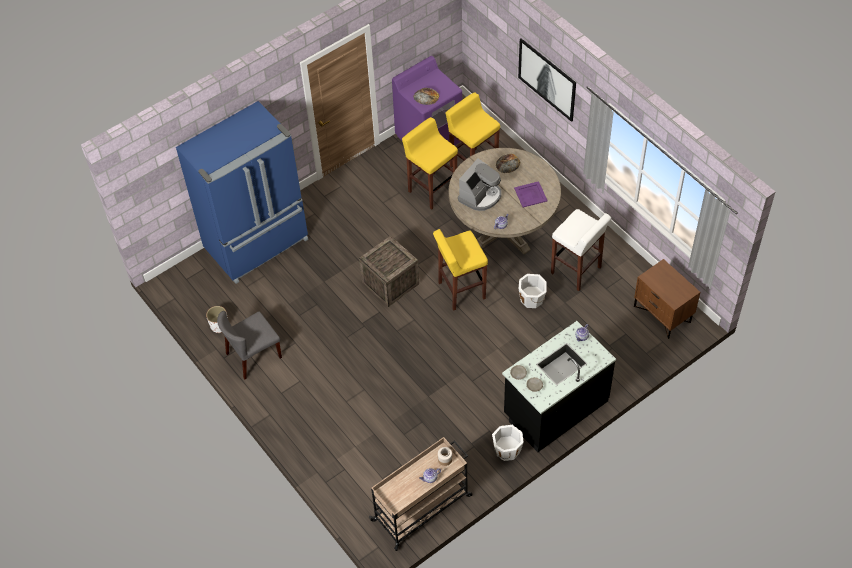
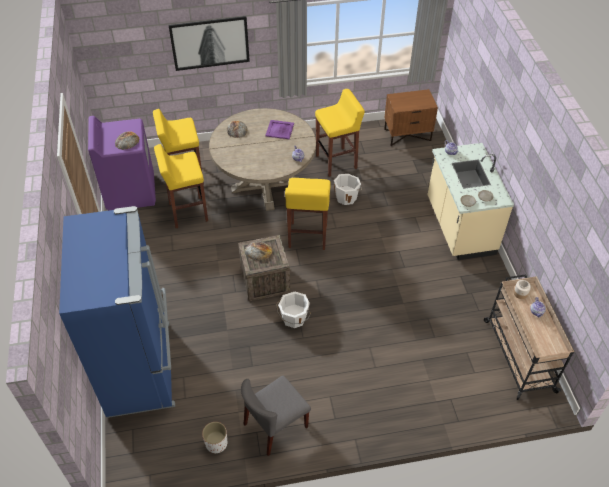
camera: 65 degrees left, 5 degrees down
grey chair [217,311,282,379] -> grey chair turned 60 degrees clockwise [241,375,311,456]
coffee machine [458,158,501,211] -> none
white bucket [492,425,524,461] -> white bucket moved to [276,292,311,328]
black counter [502,321,616,452] -> beige counter [427,143,514,260]
white stool [551,209,611,291] -> yellow stool [315,89,365,177]
none -> bread [244,241,272,260]

